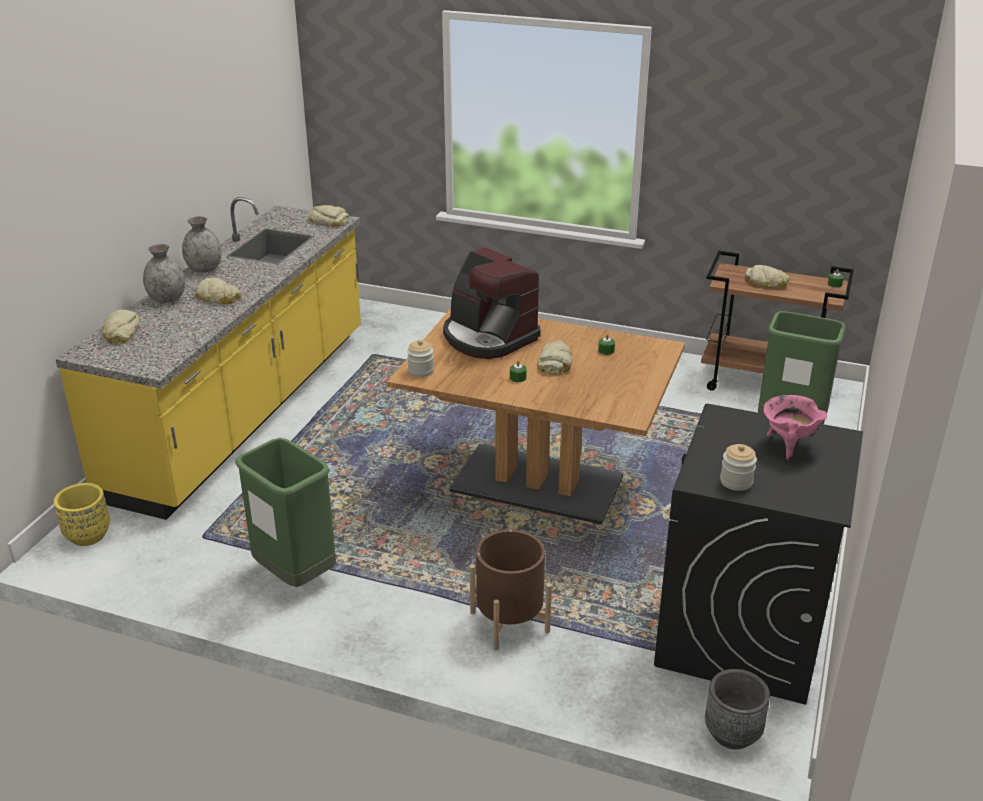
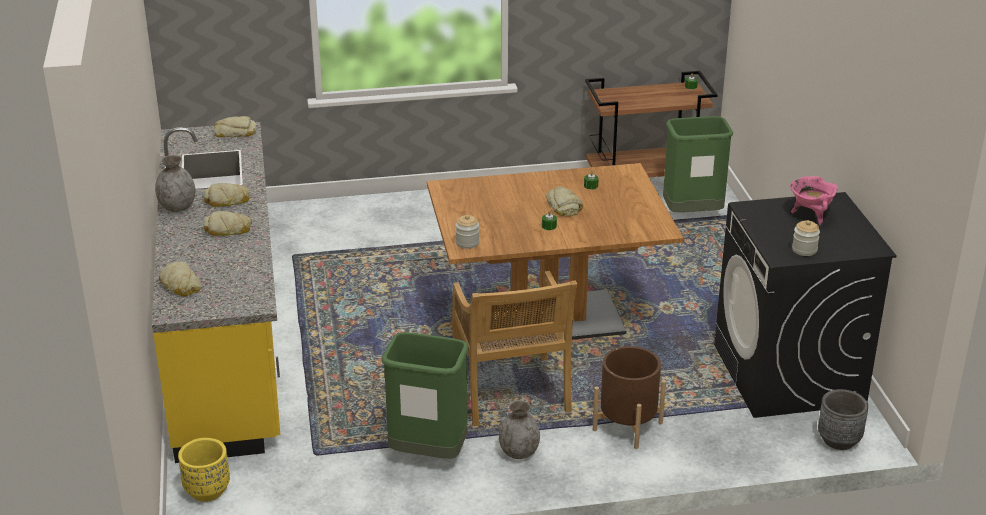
camera: 30 degrees left, 0 degrees up
grey vase [143,244,185,303] -> grey vase moved to [499,400,540,459]
coffee machine [443,247,541,359] -> none
bread [745,265,790,288] -> bread moved to [204,183,250,207]
none -> beige chair [452,271,577,426]

